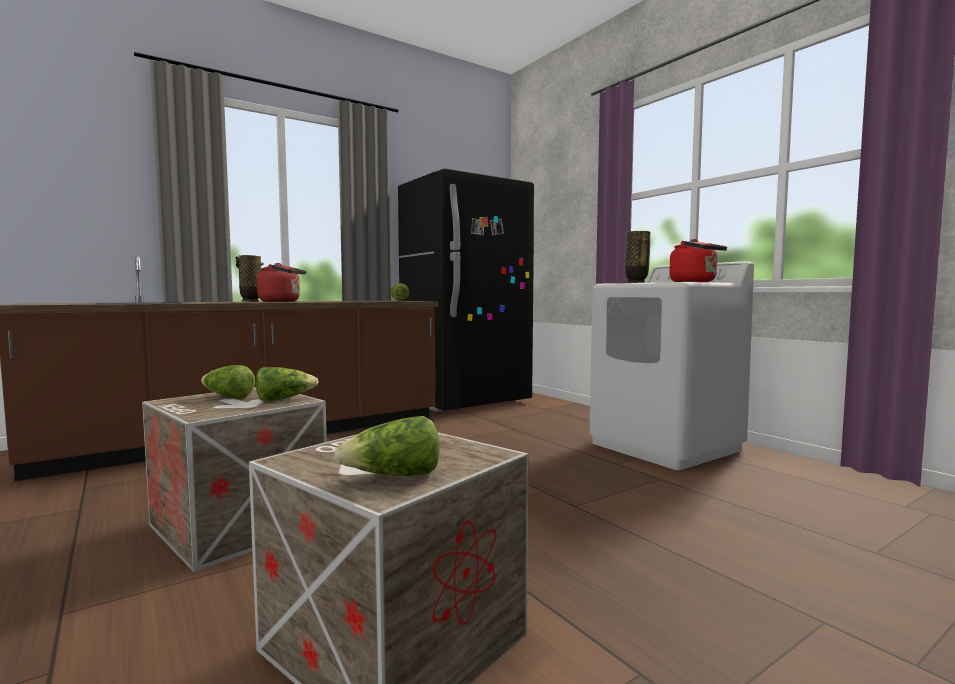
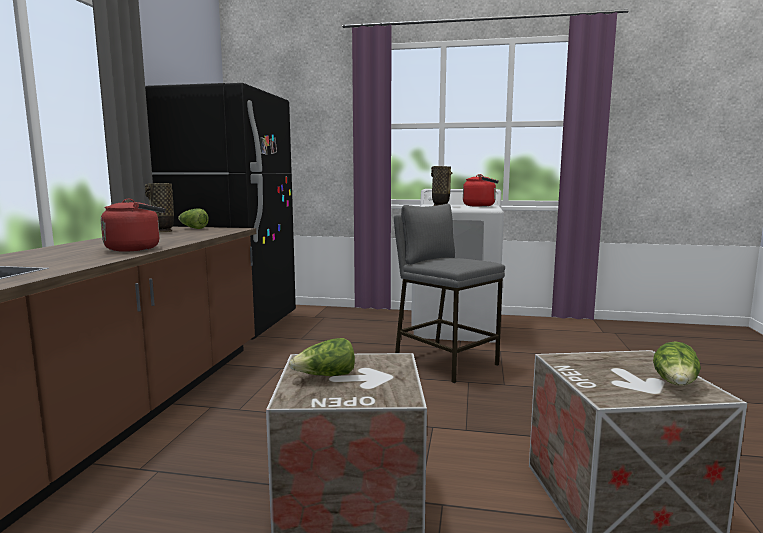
camera: 45 degrees left, 5 degrees up
vase [236,255,264,302] -> vase moved to [144,183,174,232]
lettuce [256,367,319,402] -> none
none -> grey stool [394,204,505,383]

